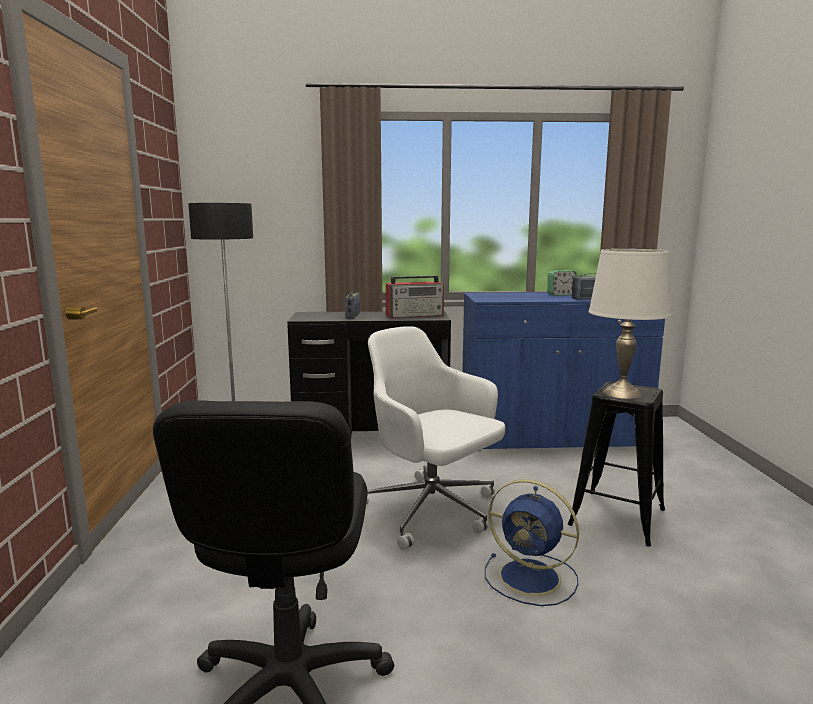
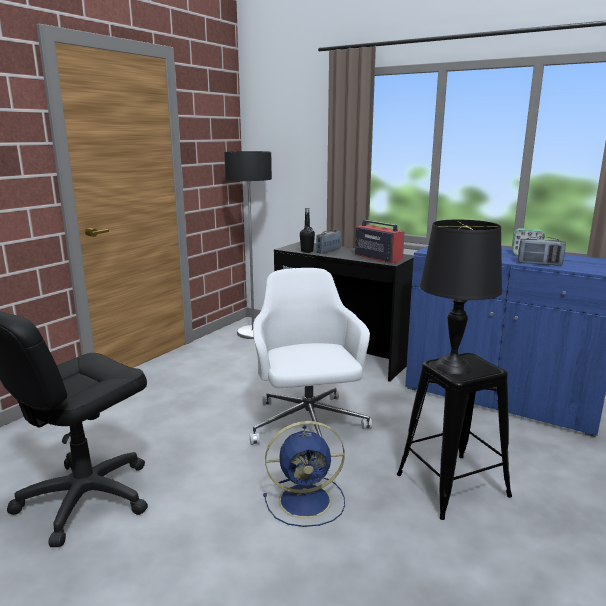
camera: 35 degrees right, 5 degrees up
radio [386,274,444,318] -> radio turned 150 degrees counterclockwise [355,217,405,263]
blue fan [485,479,579,606] -> blue fan turned 75 degrees counterclockwise [263,421,345,527]
white table lamp [589,249,671,399] -> black table lamp [420,220,502,375]
none -> black bottle [300,208,315,253]

